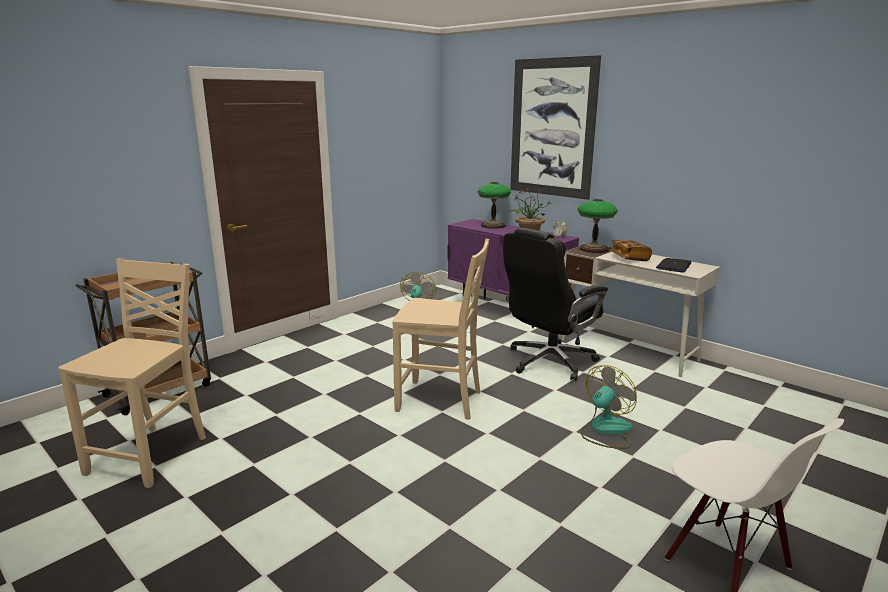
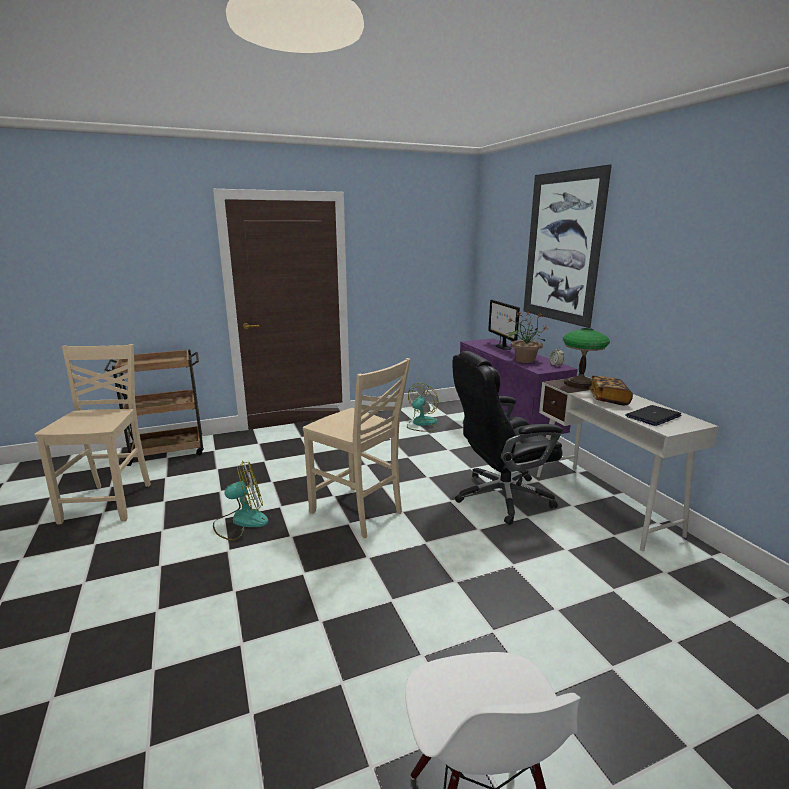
camera: 25 degrees right, 0 degrees up
beige chair [58,258,206,488] -> beige chair turned 45 degrees counterclockwise [34,344,151,524]
table lamp [478,182,511,229] -> monitor [488,300,520,350]
fan [581,365,637,449] -> fan moved to [213,461,268,540]

